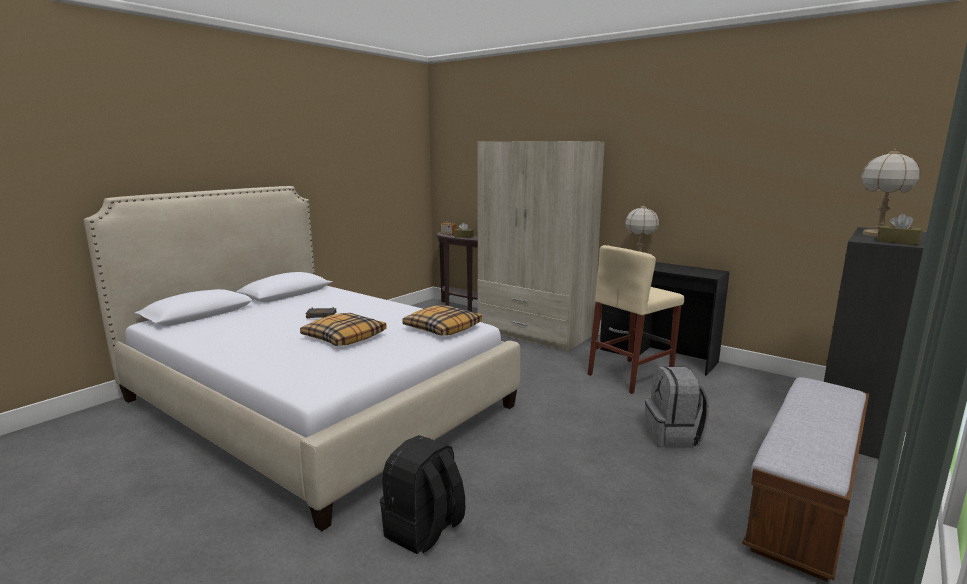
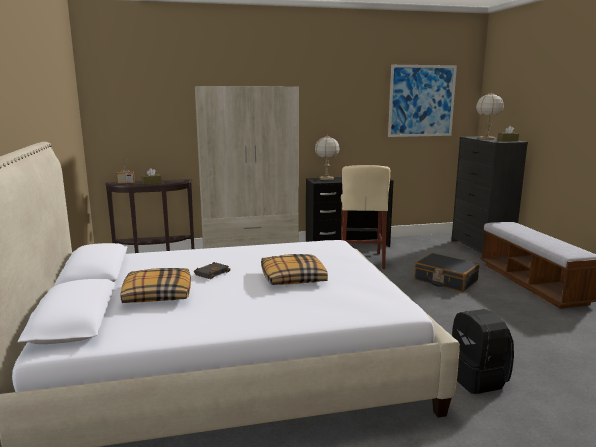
camera: 50 degrees left, 0 degrees up
pillow [402,305,482,336] -> pillow moved to [120,268,191,303]
grey backpack [645,367,709,448] -> black suitcase [415,253,480,292]
none -> picture [388,65,457,137]

